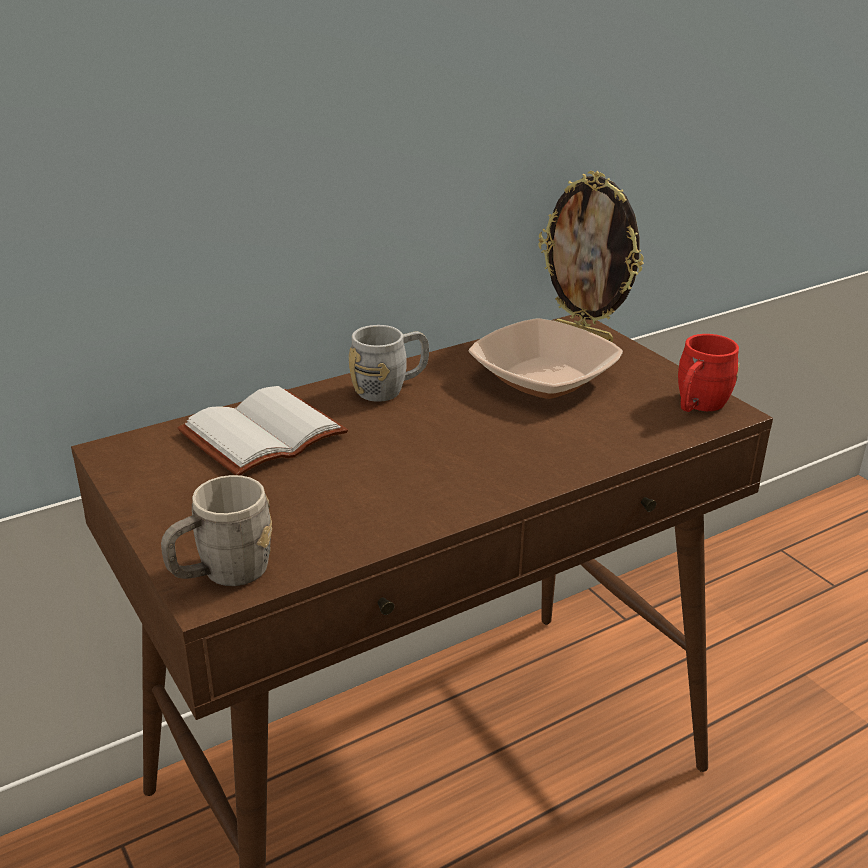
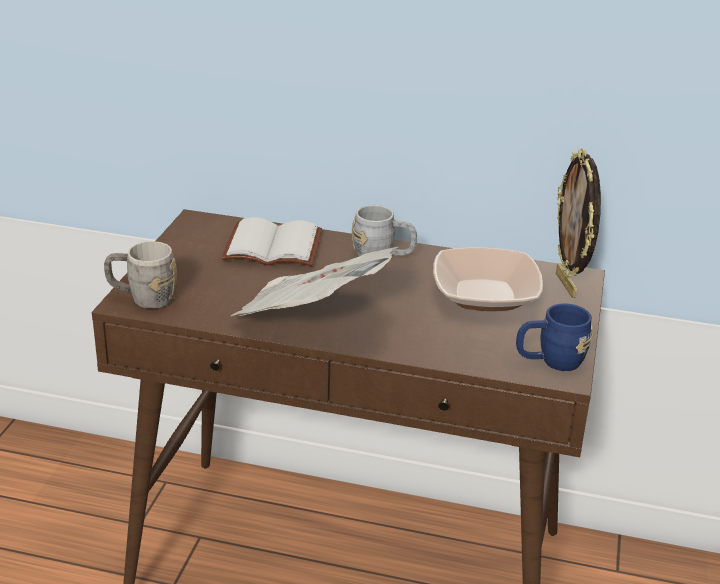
camera: 45 degrees right, 0 degrees up
red mug [678,334,740,412] -> blue mug [516,303,593,371]
none -> newspaper [231,247,398,316]

